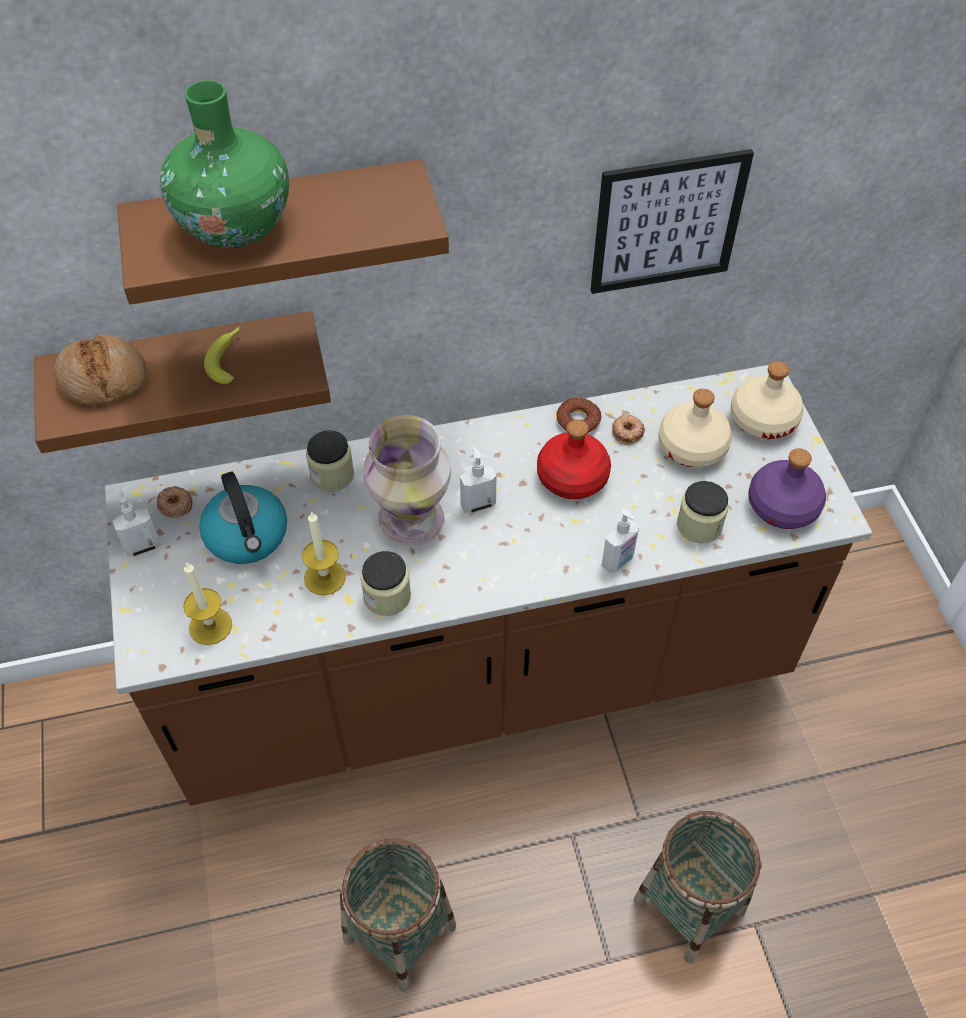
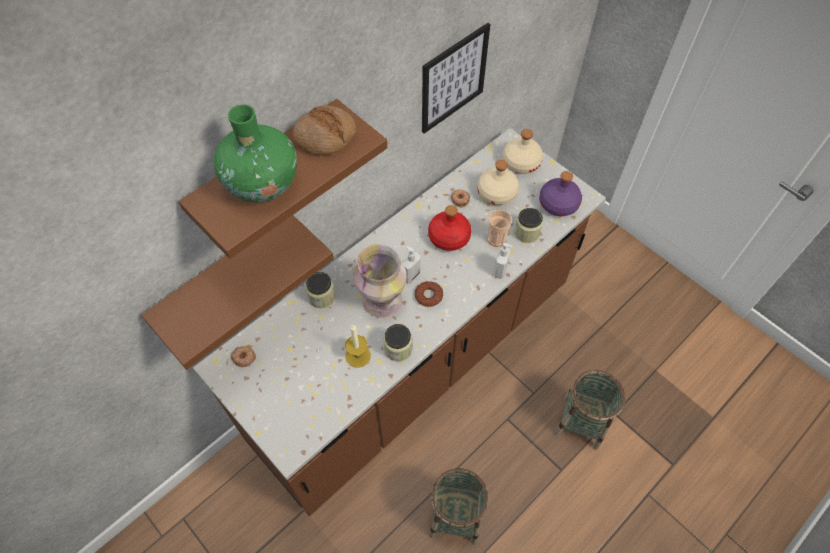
camera: 30 degrees left, 5 degrees up
bread [54,335,148,405] -> bread moved to [293,105,356,155]
soap dispenser [113,490,161,557] -> none
candle [183,562,232,645] -> none
kettle [199,472,287,564] -> none
banana [204,327,240,384] -> none
donut [557,398,601,433] -> donut moved to [415,281,443,307]
none -> cup [488,210,512,247]

